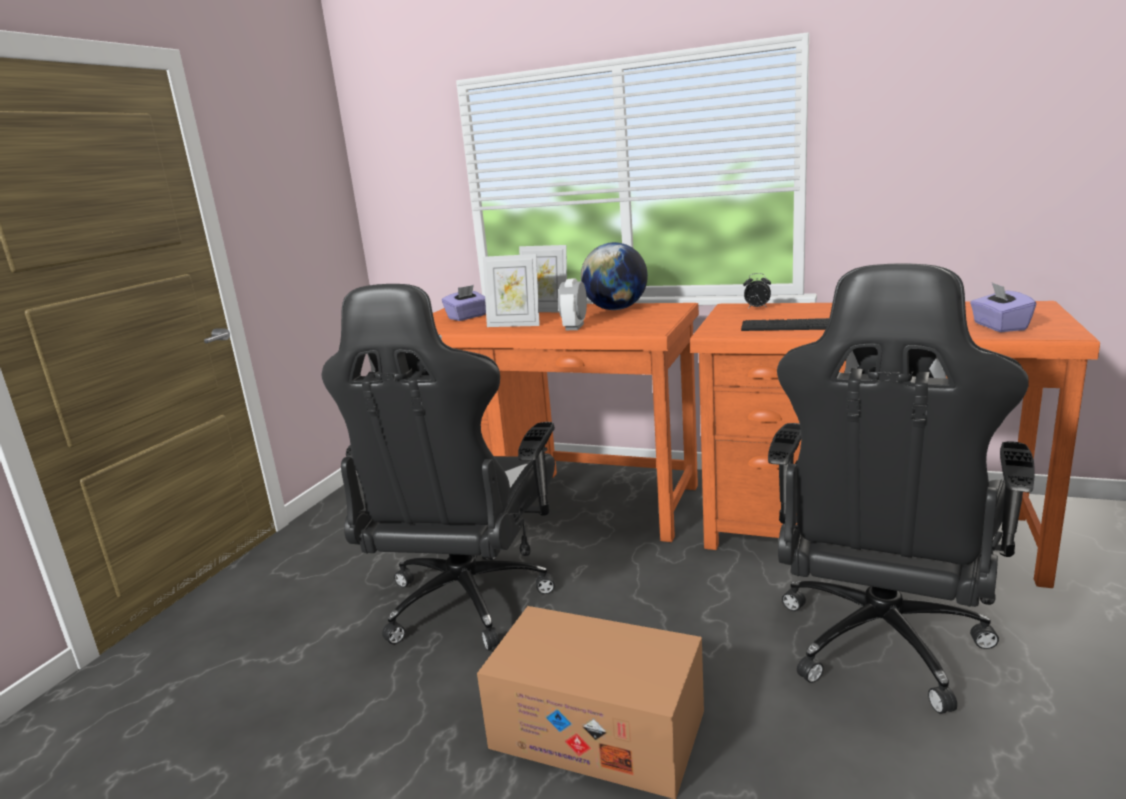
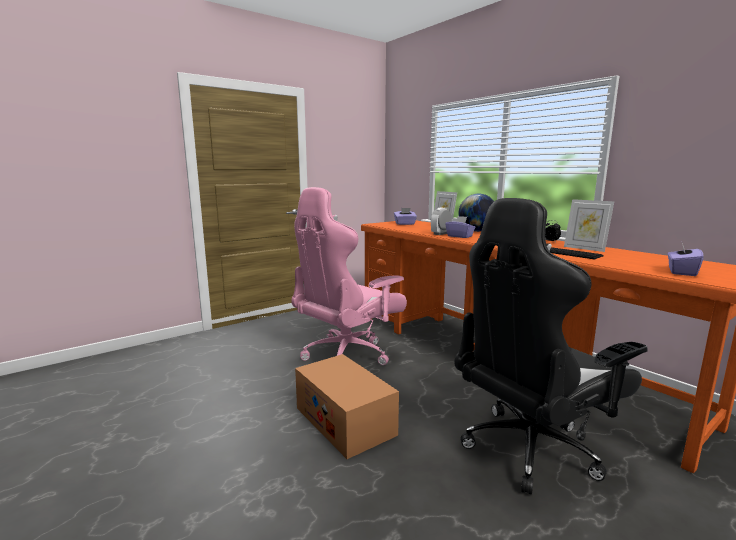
camera: 30 degrees right, 5 degrees down
black office chair [321,284,555,651] -> pink office chair [291,187,407,365]
picture frame [483,254,540,327] -> picture frame moved to [564,199,614,252]
none -> purple tissue box [446,216,475,238]

